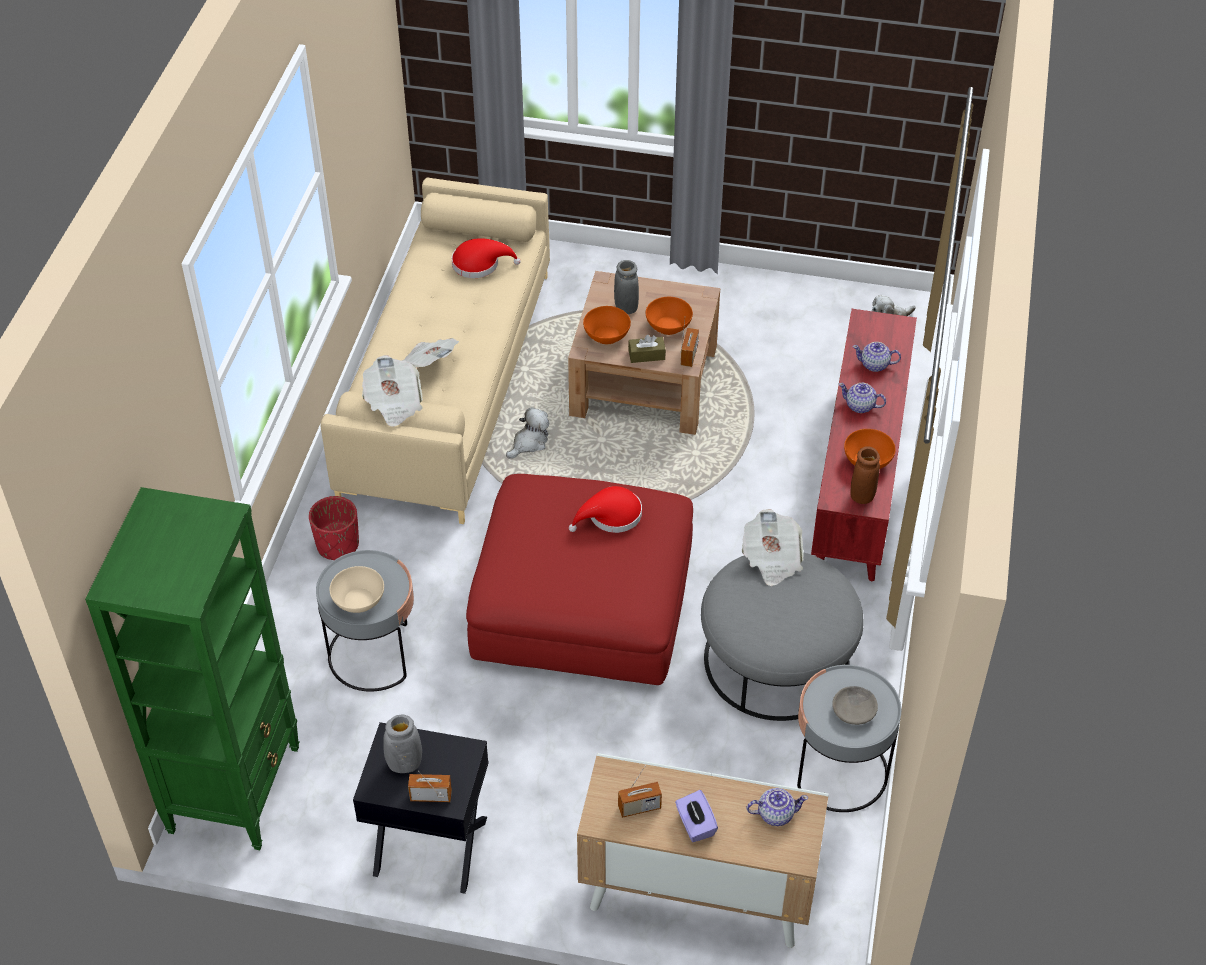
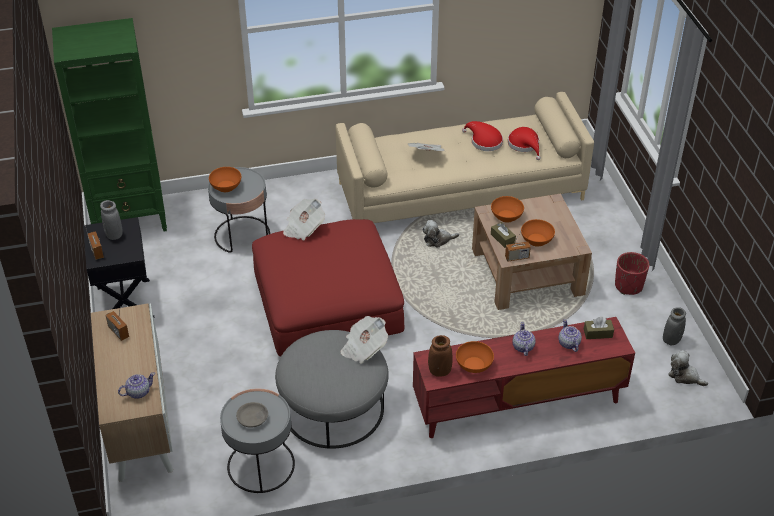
camera: 65 degrees right, 5 degrees down
red planter [309,496,359,560] -> red planter moved to [615,252,649,295]
beige bowl [329,566,384,613] -> orange bowl [209,167,241,192]
newspaper [362,355,423,427] -> newspaper moved to [283,199,325,240]
plush toy [506,407,550,459] -> plush toy turned 150 degrees clockwise [422,220,459,247]
red hat [569,486,642,533] -> red hat moved to [462,121,503,151]
grey vase [614,260,639,314] -> grey vase moved to [663,307,686,345]
purple tissue box [675,790,718,842] -> none
teapot [747,788,808,826] -> teapot turned 90 degrees counterclockwise [118,372,155,399]
none -> brown tissue box [584,317,614,339]

